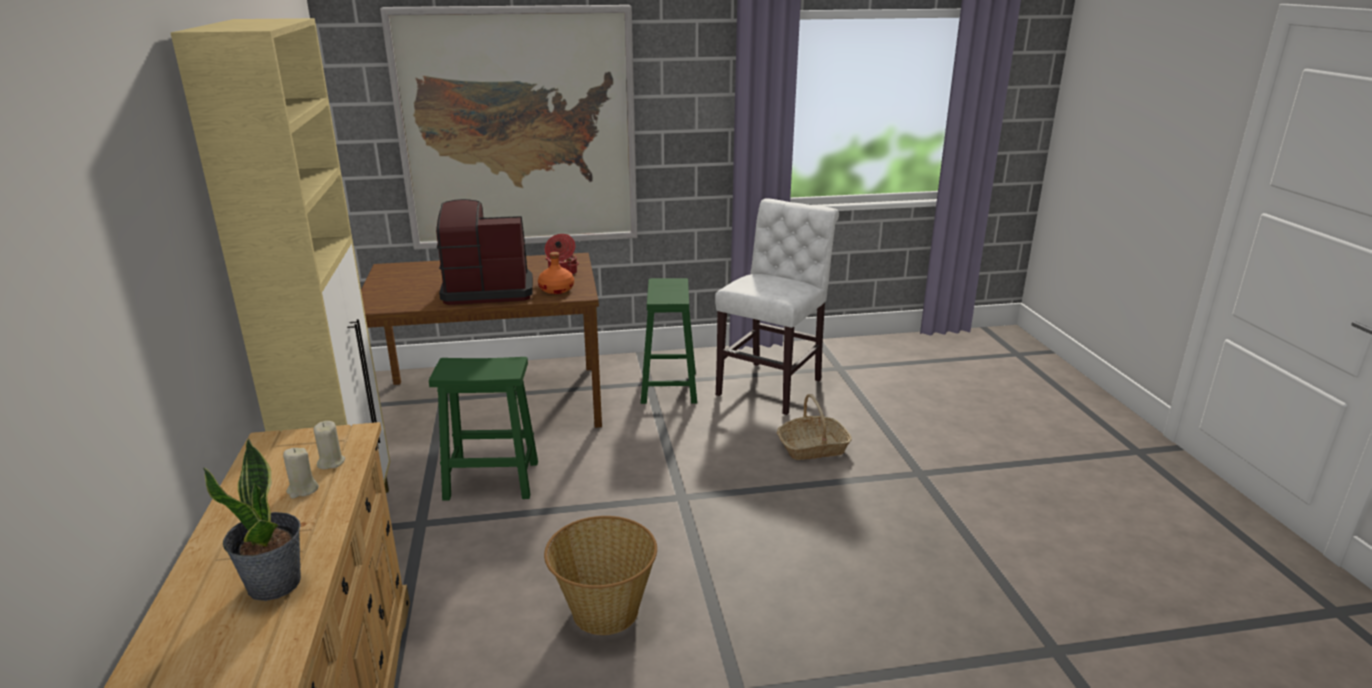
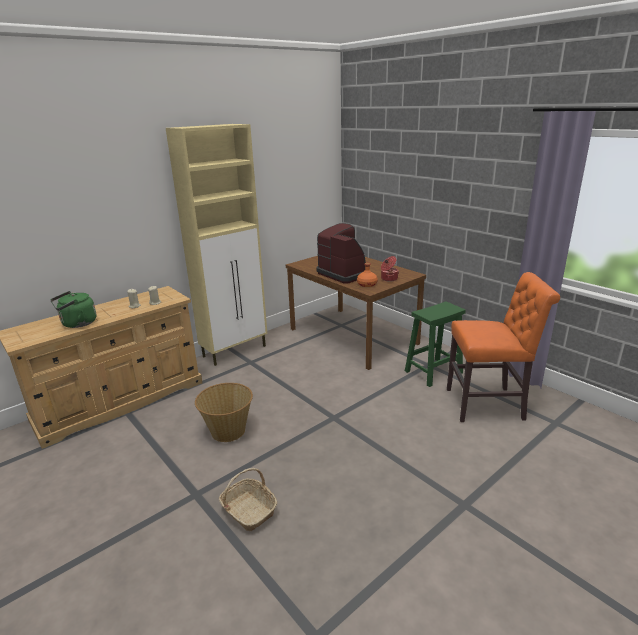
camera: 60 degrees right, 0 degrees up
potted plant [203,438,301,601] -> green kettle [50,291,96,328]
picture [380,5,637,250] -> none
green stool [429,357,538,501] -> none
white chair [715,198,839,415] -> orange chair [447,272,560,422]
basket [777,394,852,460] -> basket moved to [219,468,278,531]

